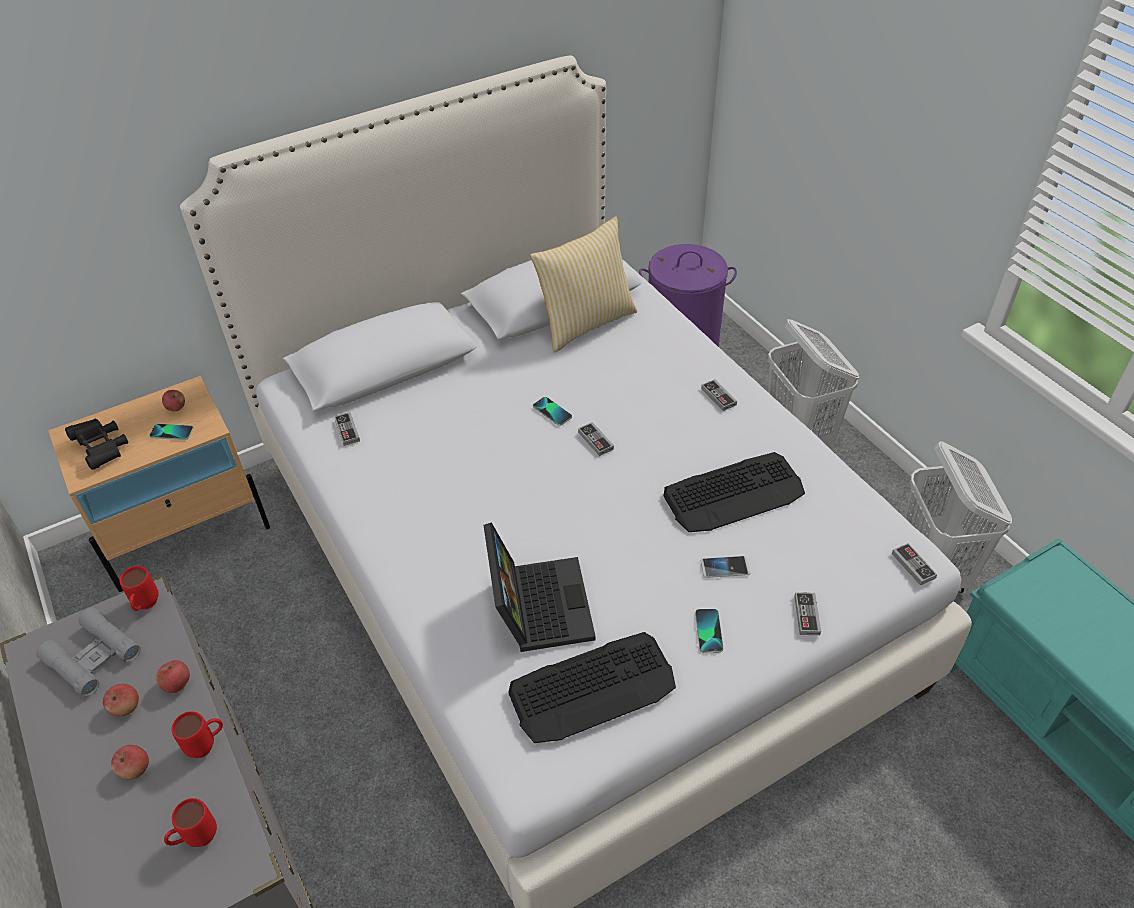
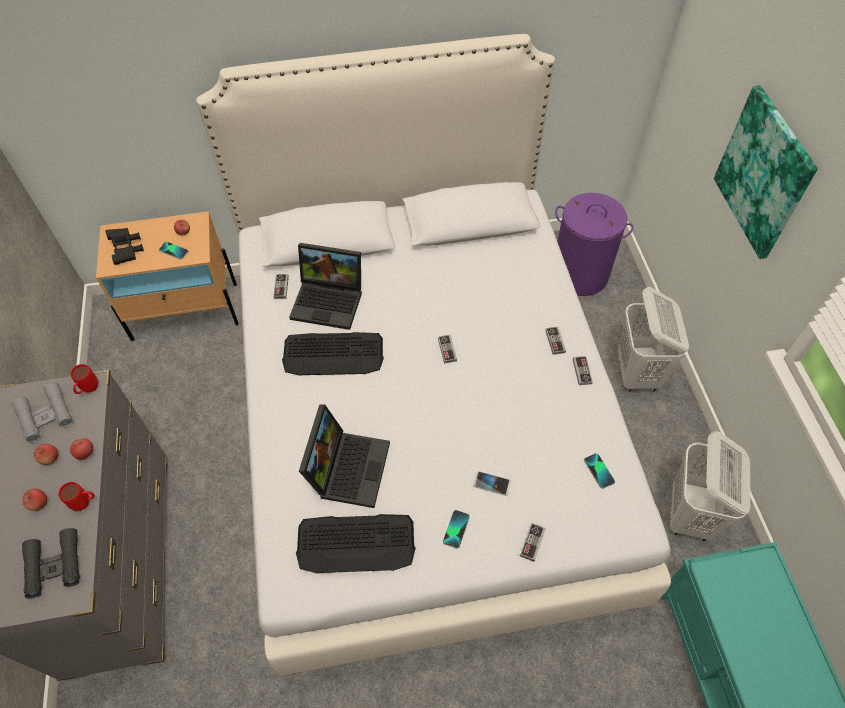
camera: 20 degrees right, 10 degrees up
red mug [164,798,217,847] -> black binoculars [22,528,80,599]
pillow [530,216,637,352] -> none
phone [533,397,572,426] -> phone moved to [584,453,615,489]
keyboard [663,452,805,532] -> keyboard moved to [282,332,384,376]
game controller [892,543,937,586] -> game controller moved to [573,356,593,385]
none -> laptop [289,243,362,330]
none -> picture [714,85,818,259]

